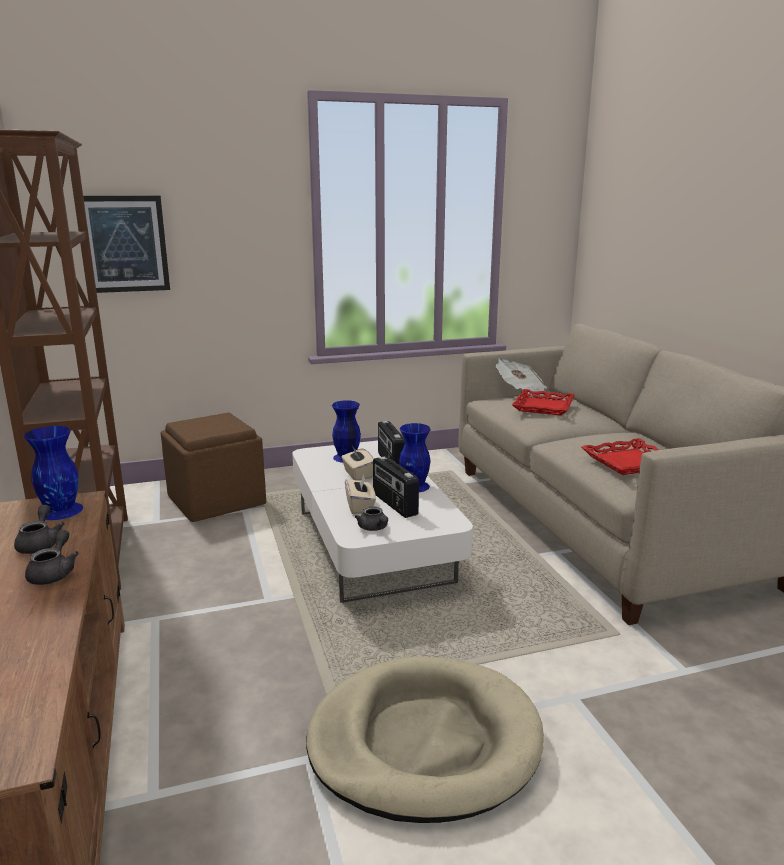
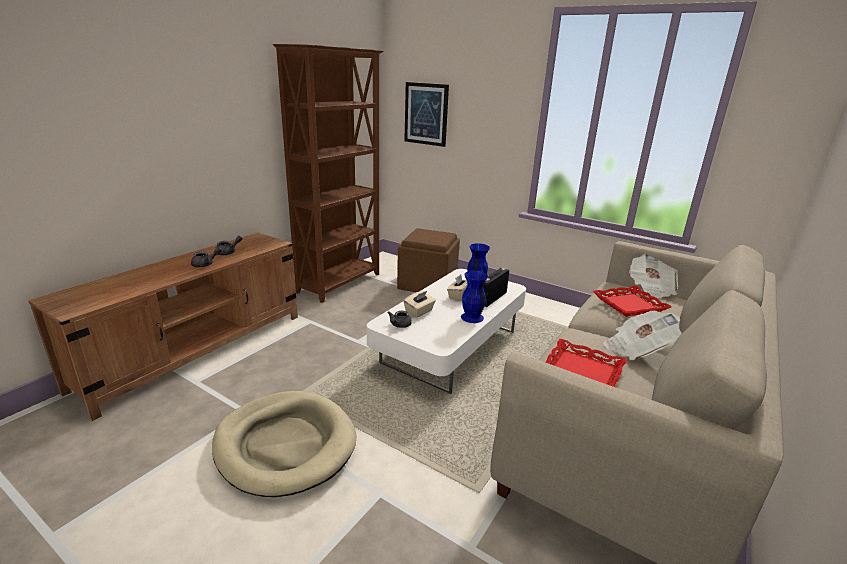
camera: 50 degrees right, 5 degrees up
blue vase [24,426,83,520] -> none
radio [373,456,419,518] -> none
none -> newspaper [603,310,682,360]

